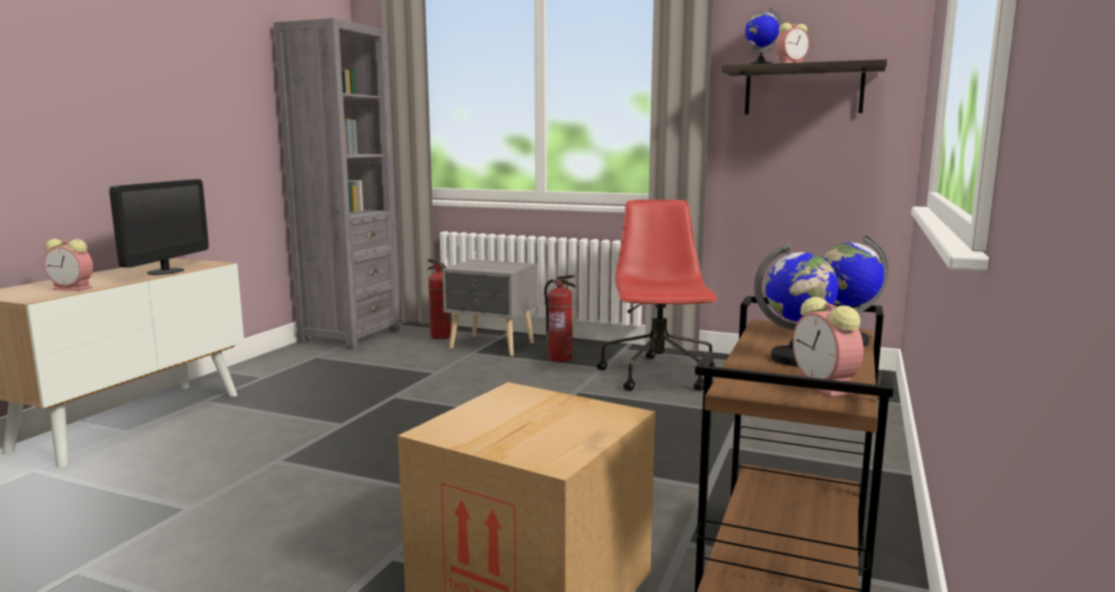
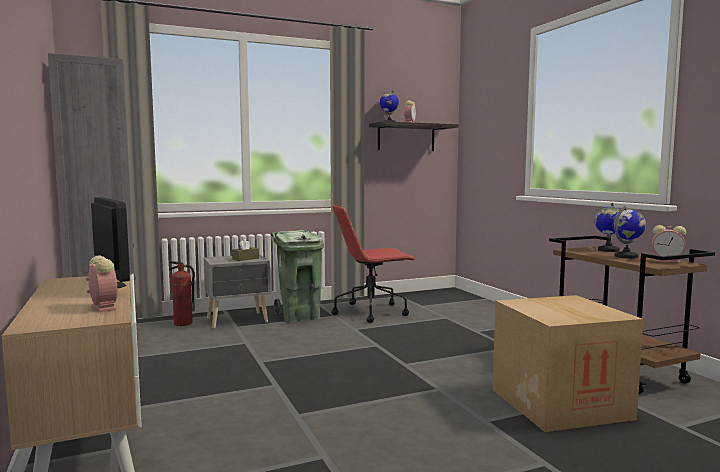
camera: 45 degrees left, 5 degrees down
alarm clock [44,239,93,291] -> alarm clock turned 90 degrees counterclockwise [86,256,117,312]
fire extinguisher [544,275,576,362] -> green trash can [271,230,324,323]
red office chair [597,200,717,391] -> red office chair turned 60 degrees counterclockwise [331,204,415,323]
none -> brown tissue box [232,239,259,261]

